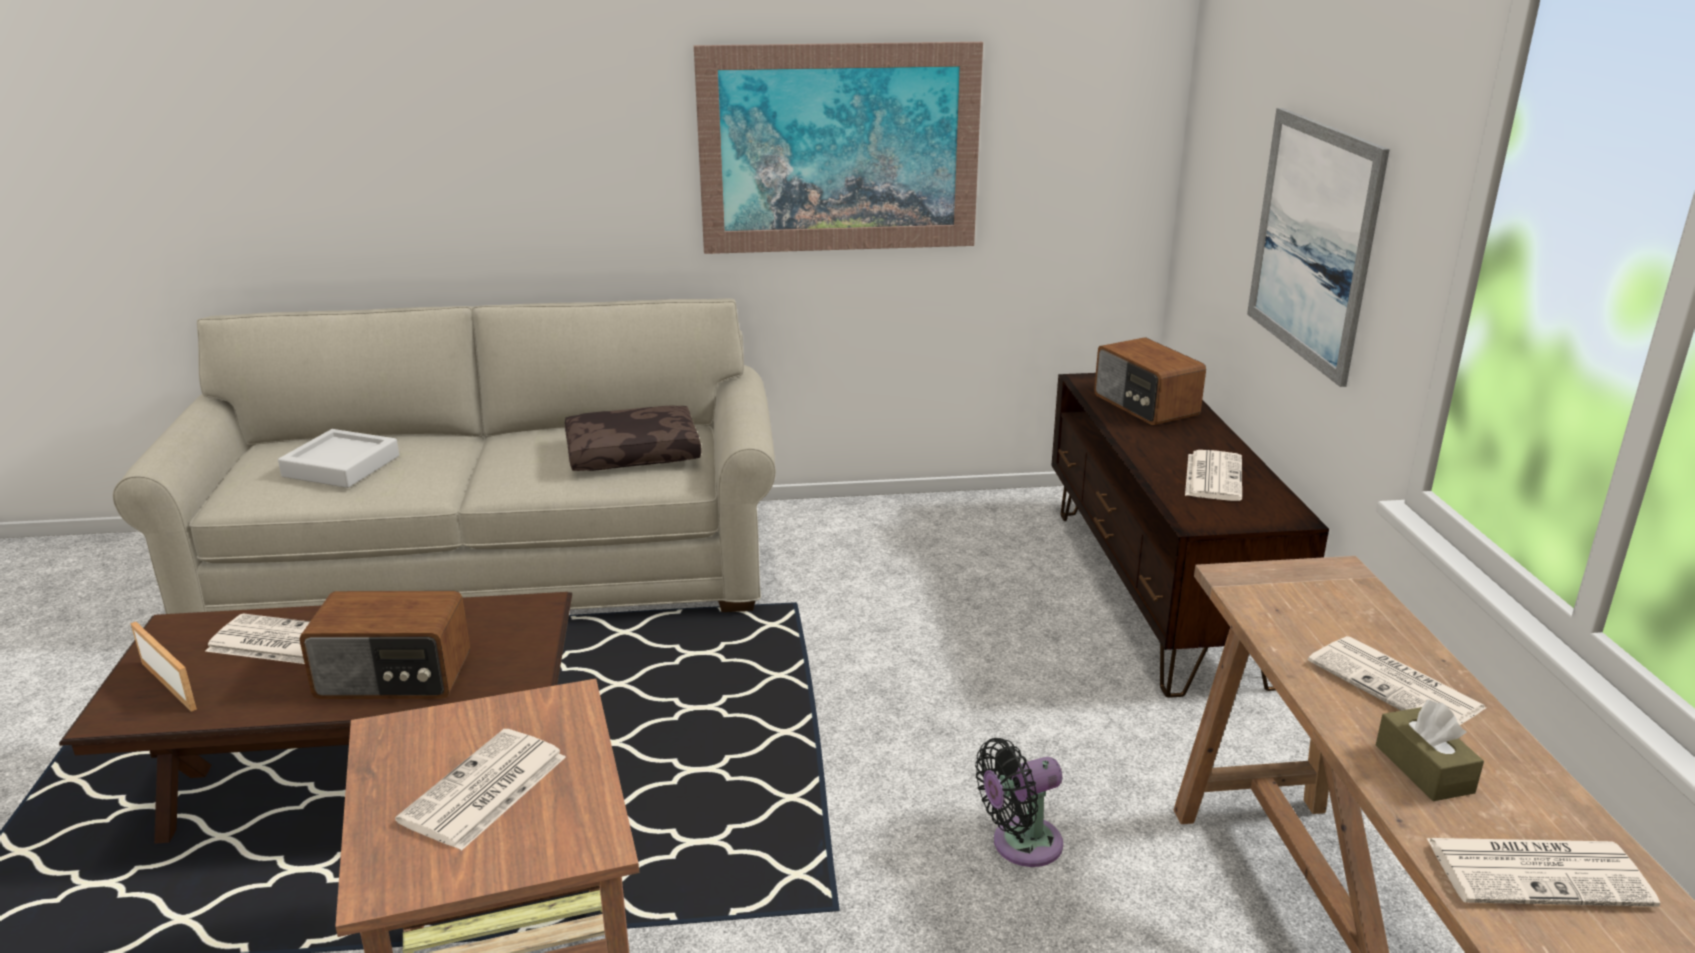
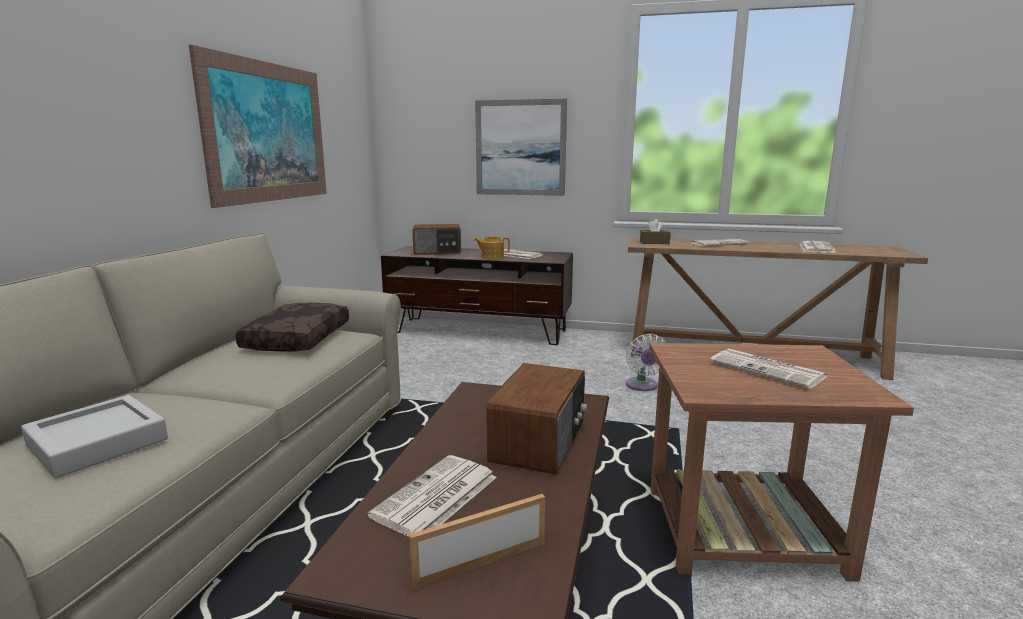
camera: 70 degrees left, 10 degrees down
black fan [975,738,1063,867] -> white fan [626,334,666,391]
brown tissue box [1376,699,1484,801] -> brown tissue box moved to [640,219,671,244]
none -> teapot [474,236,510,260]

